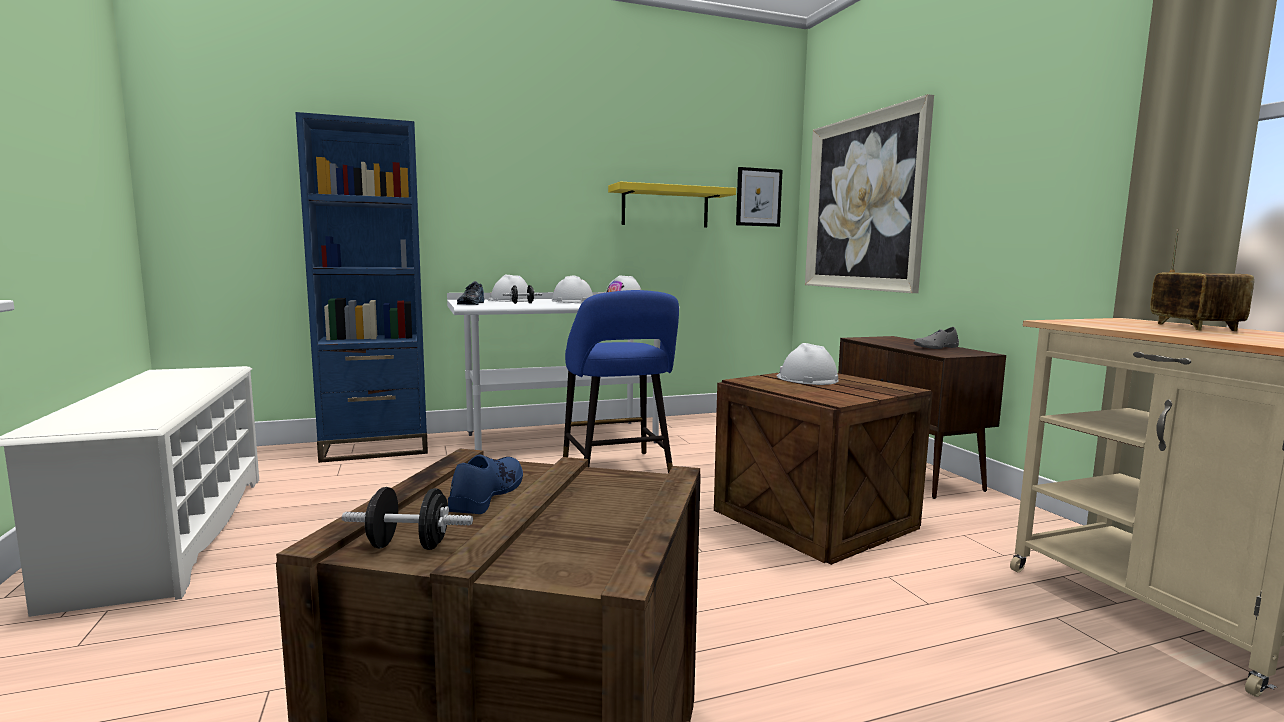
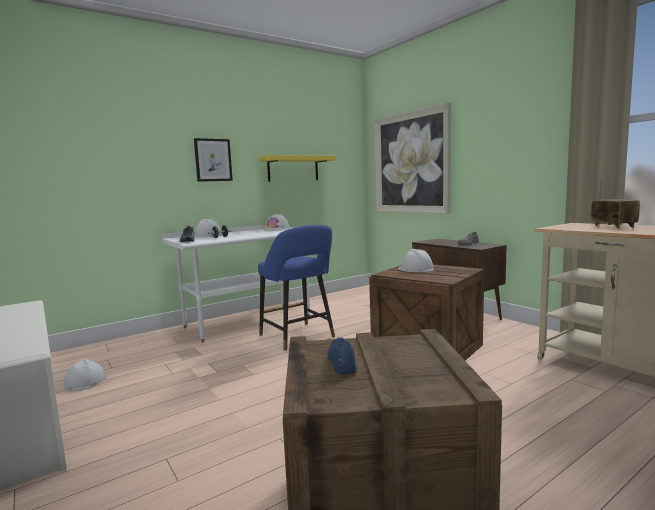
camera: 15 degrees left, 0 degrees up
blue bookcase [295,112,428,463] -> none
black dumbbell [342,487,473,550] -> none
white hard hat [552,275,593,303] -> white hard hat moved to [63,358,107,391]
picture [736,167,783,227] -> picture moved to [194,138,233,182]

